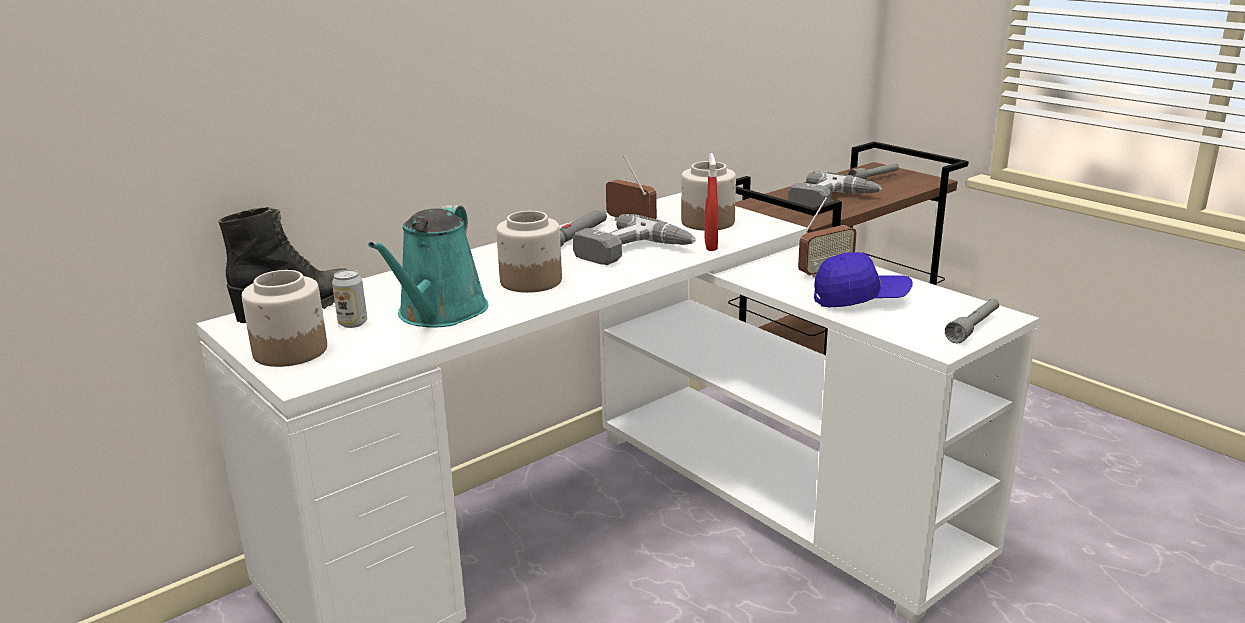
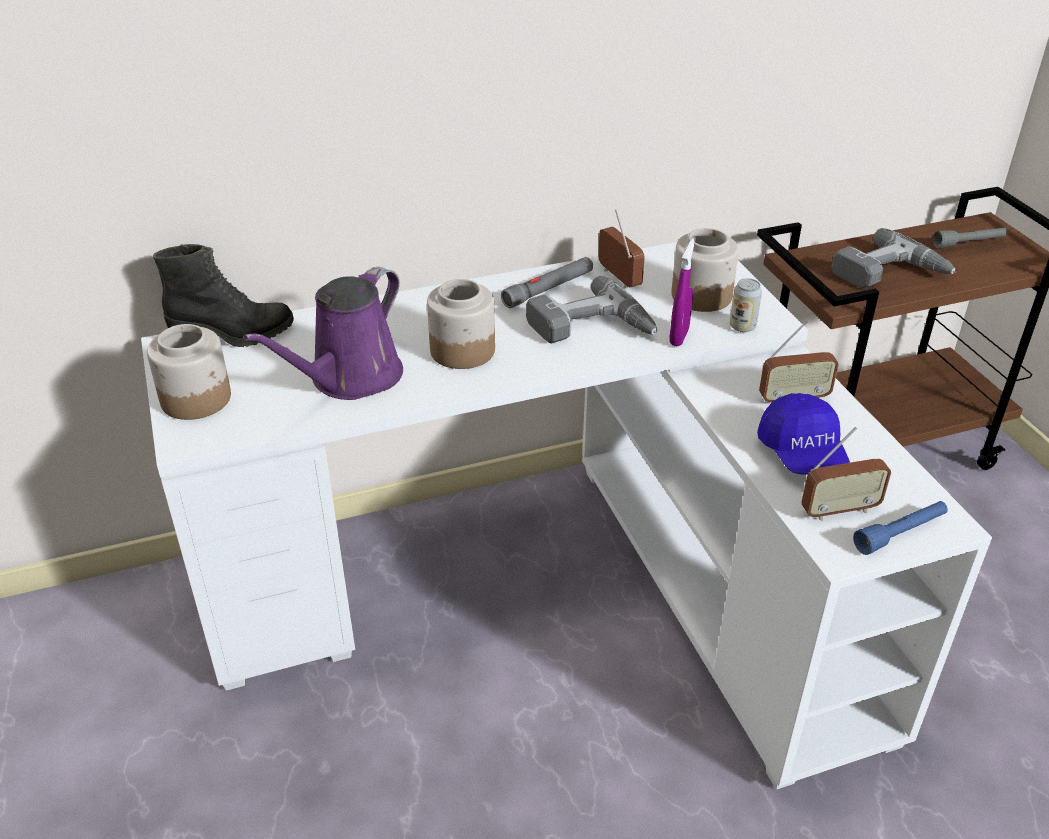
camera: 20 degrees right, 15 degrees up
can [332,270,367,328] -> can moved to [730,278,762,332]
turquoise watering can [368,205,488,327] -> purple watering can [243,267,403,400]
red spray bottle [705,153,718,251] -> purple spray bottle [669,239,695,347]
blue cap [814,252,913,307] -> blue cap turned 60 degrees clockwise [757,393,850,474]
grey flashlight [945,299,999,344] -> blue flashlight [853,501,948,555]
none -> radio [801,427,891,521]

